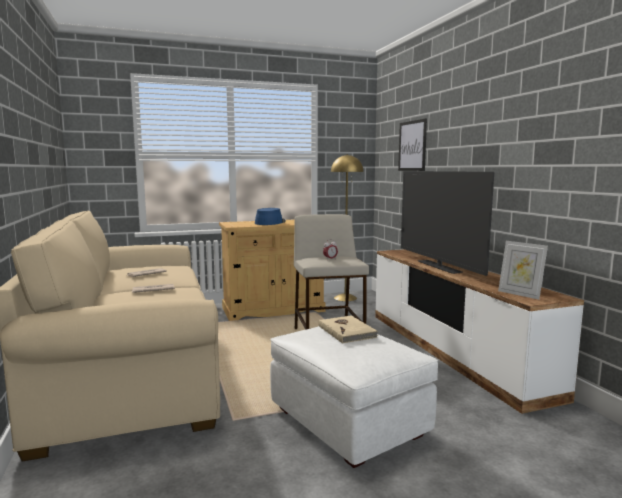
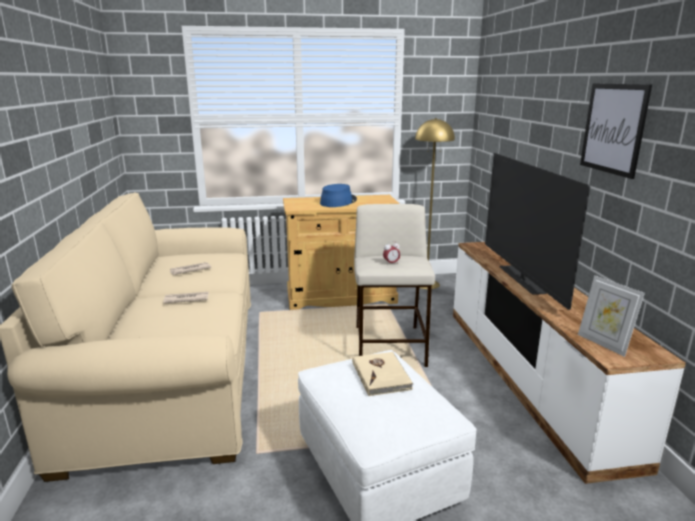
camera: 10 degrees right, 10 degrees up
picture [398,118,427,171] -> picture moved to [580,83,652,179]

